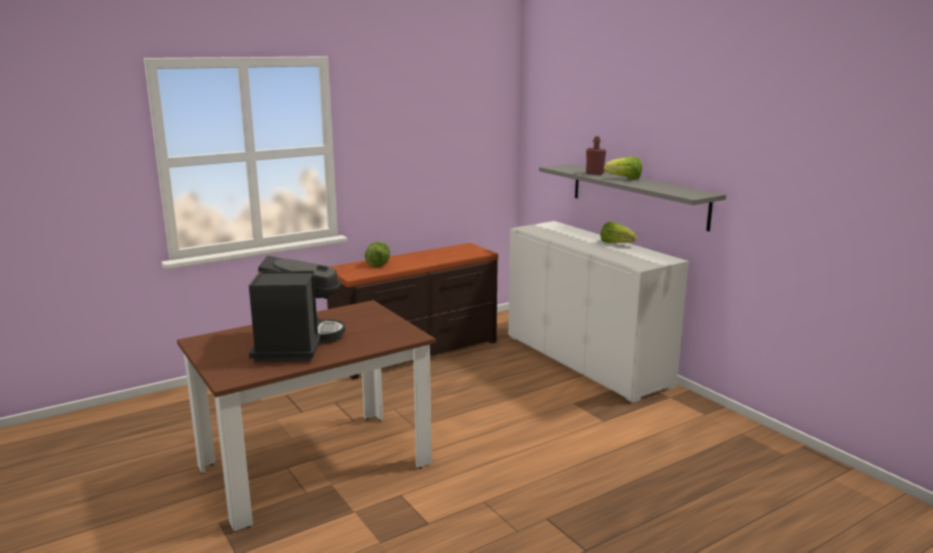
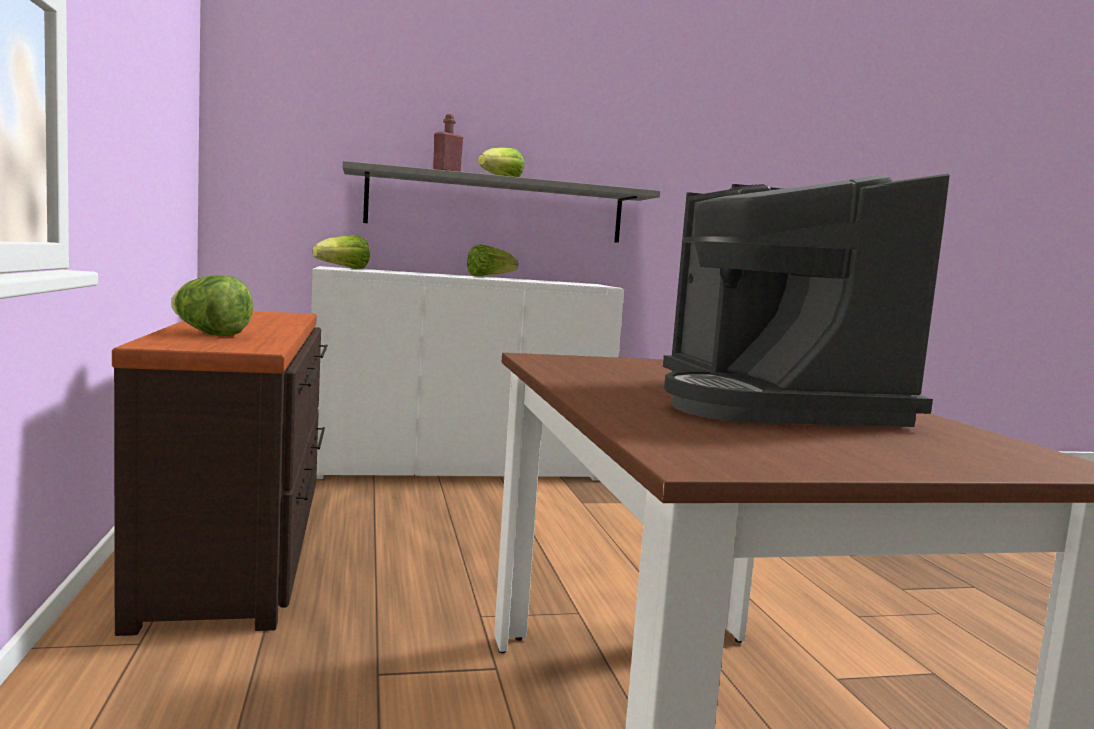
camera: 70 degrees left, 10 degrees down
coffee machine [249,256,345,362] -> coffee machine turned 120 degrees counterclockwise [663,174,950,427]
none -> lettuce [313,235,370,269]

